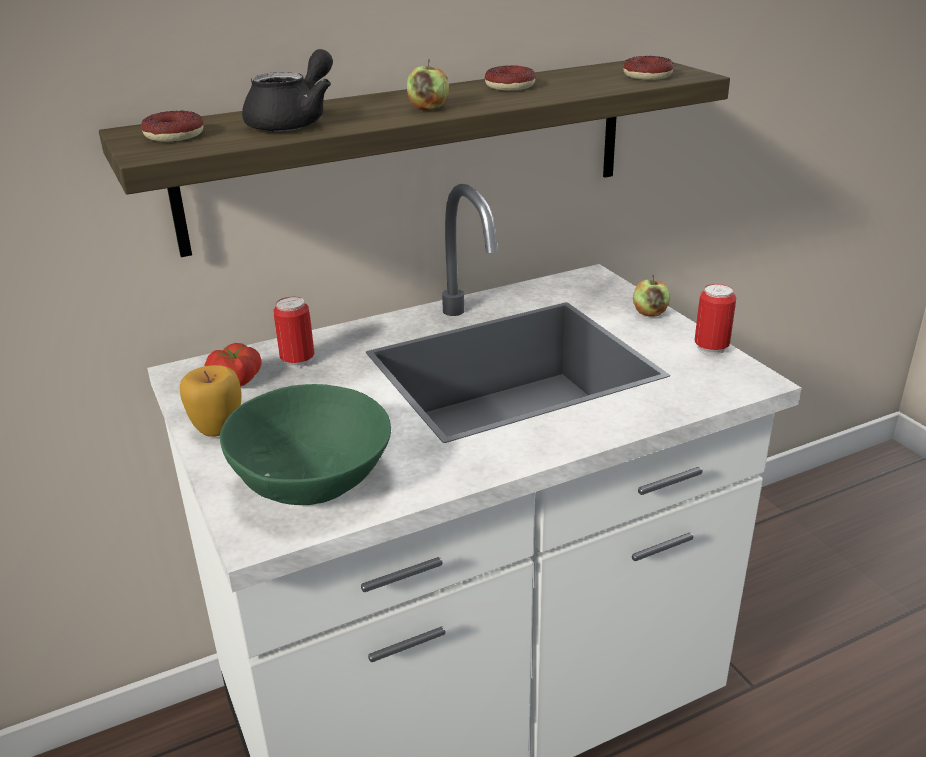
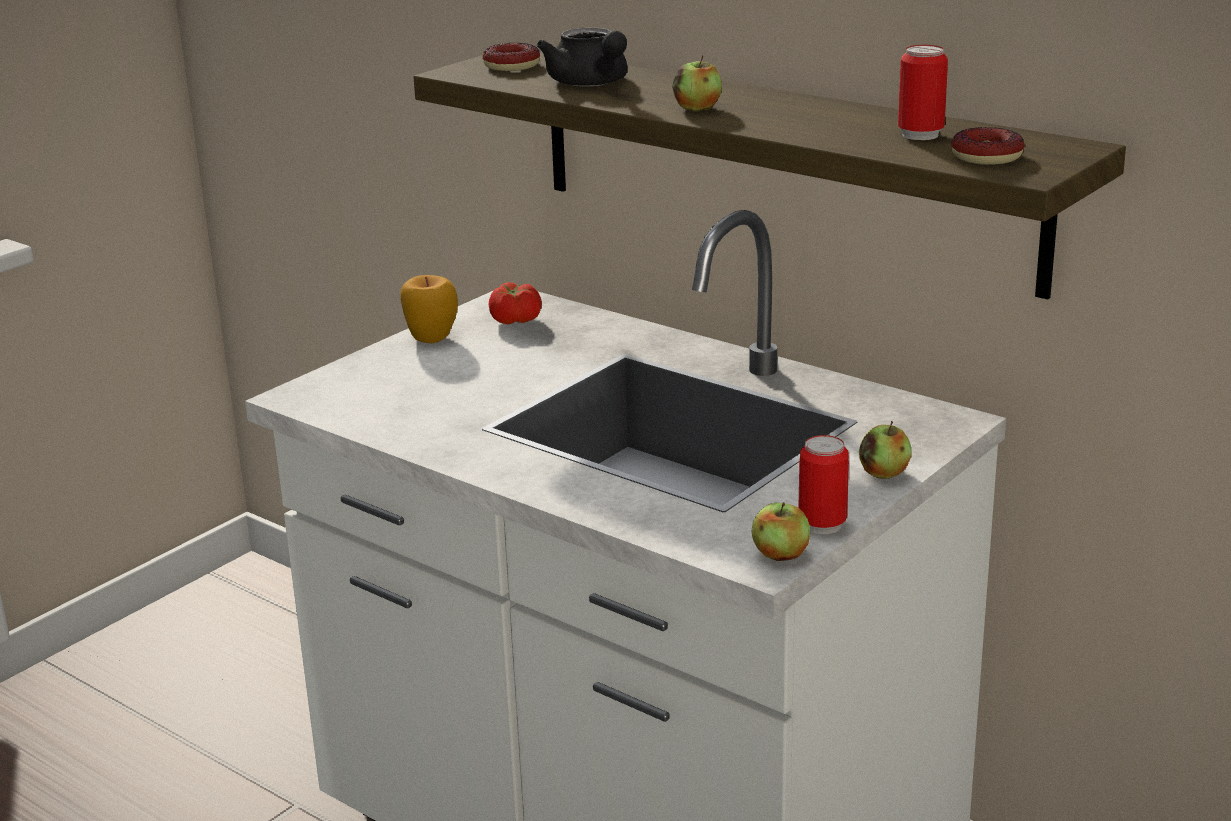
camera: 65 degrees right, 5 degrees down
green bowl [220,384,391,505] -> none
black teapot [242,49,333,132] -> black teapot turned 60 degrees clockwise [537,27,628,86]
can [273,297,314,368] -> can moved to [898,45,948,140]
donut [485,65,536,91] -> none
none -> apple [751,502,810,561]

